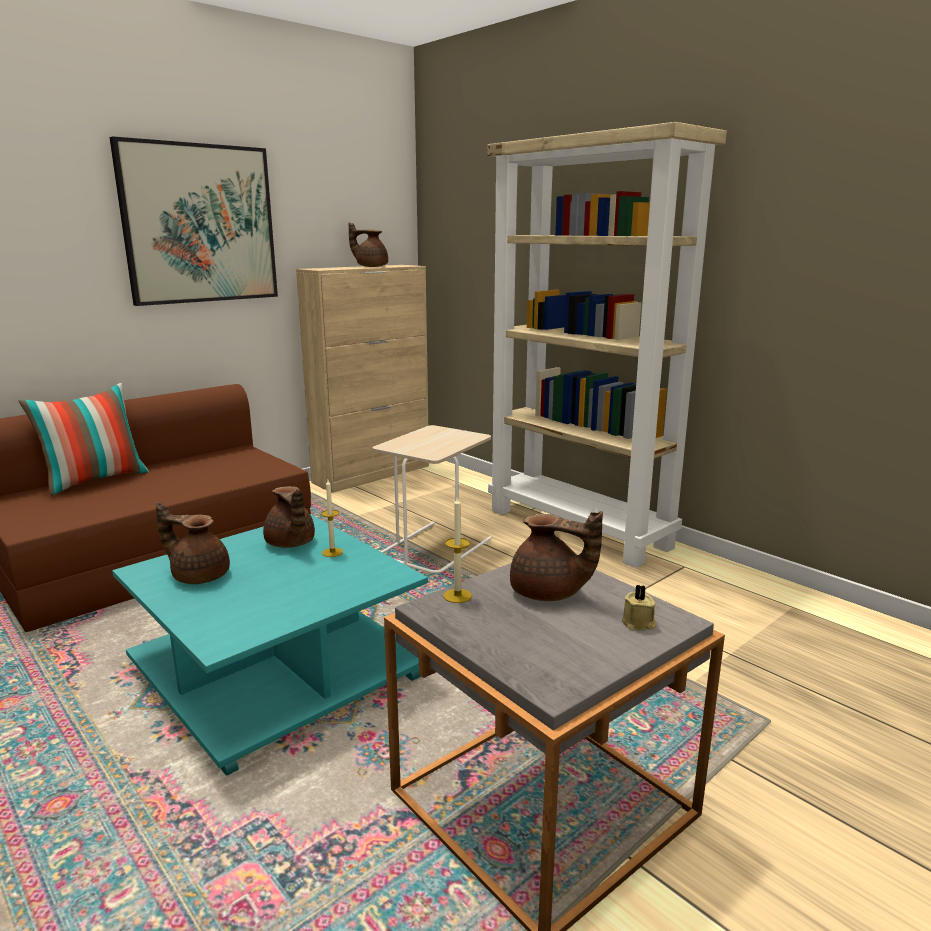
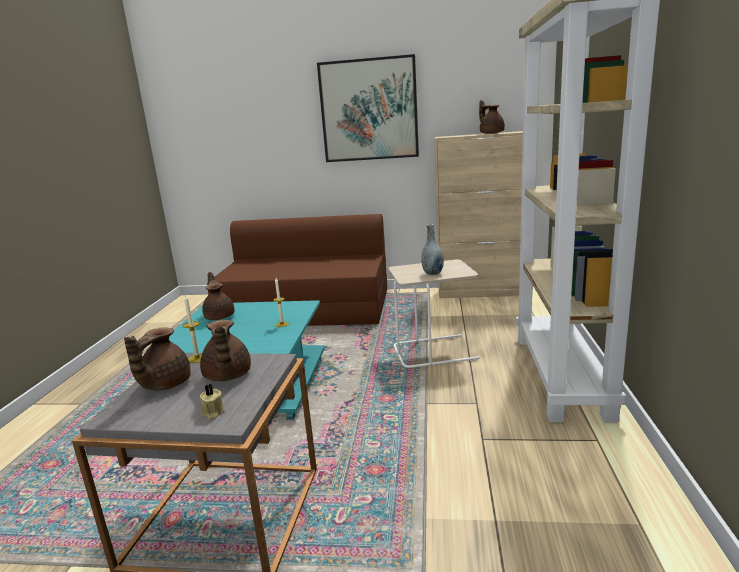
camera: 50 degrees right, 0 degrees up
pillow [19,383,149,496] -> none
brown teapot [263,486,315,548] -> brown teapot moved to [124,328,191,391]
none -> grey vase [421,224,444,275]

